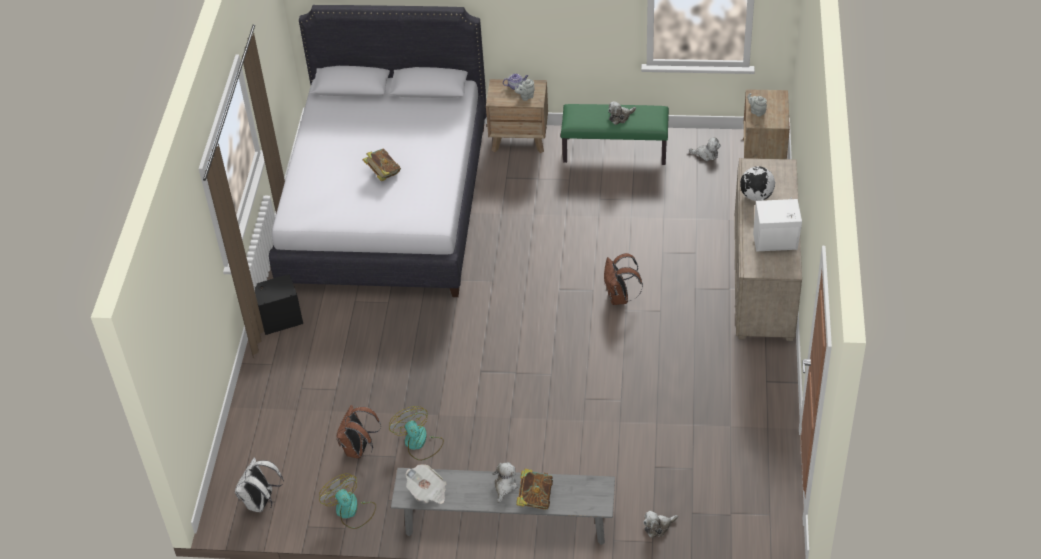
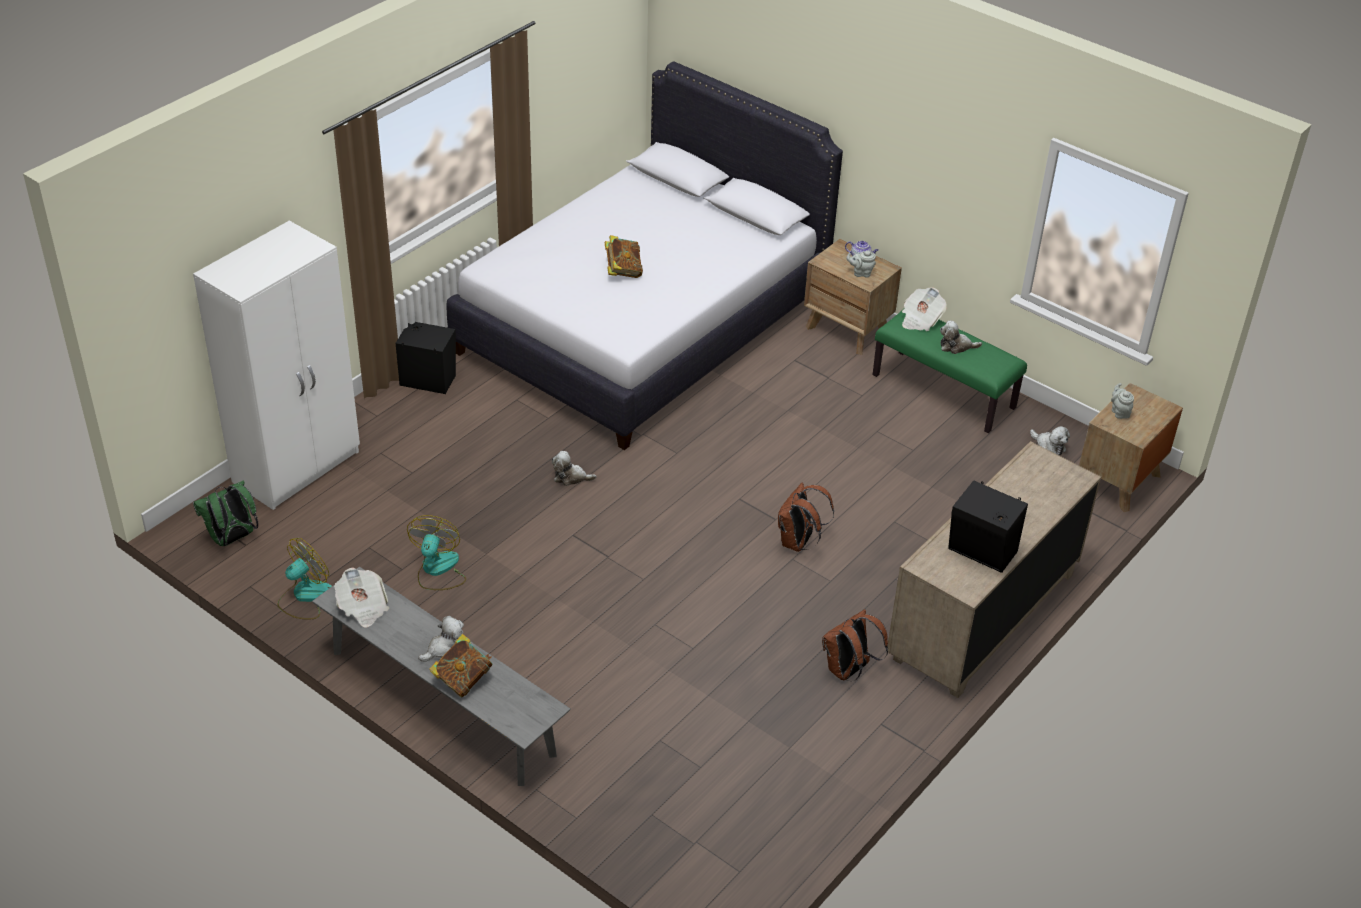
camera: 30 degrees right, 5 degrees down
white backpack [235,457,284,512] -> green backpack [193,480,258,546]
fan [319,473,376,529] -> fan turned 45 degrees clockwise [277,538,332,620]
brown backpack [337,405,381,458] -> brown backpack moved to [822,609,888,681]
plush toy [643,511,678,538] -> plush toy moved to [552,451,597,486]
globe [740,166,775,201] -> none
white speaker [753,198,802,252] -> black speaker [948,480,1028,573]
none -> white wardrobe [193,221,360,510]
none -> newspaper [902,287,947,331]

